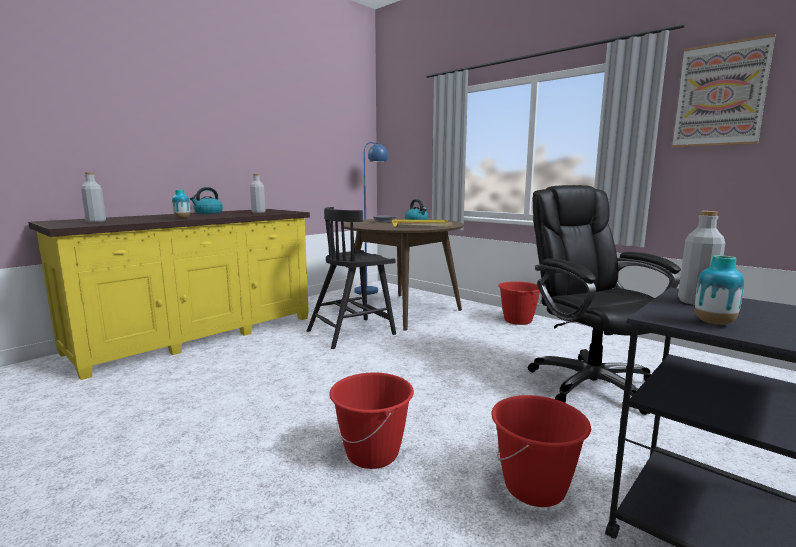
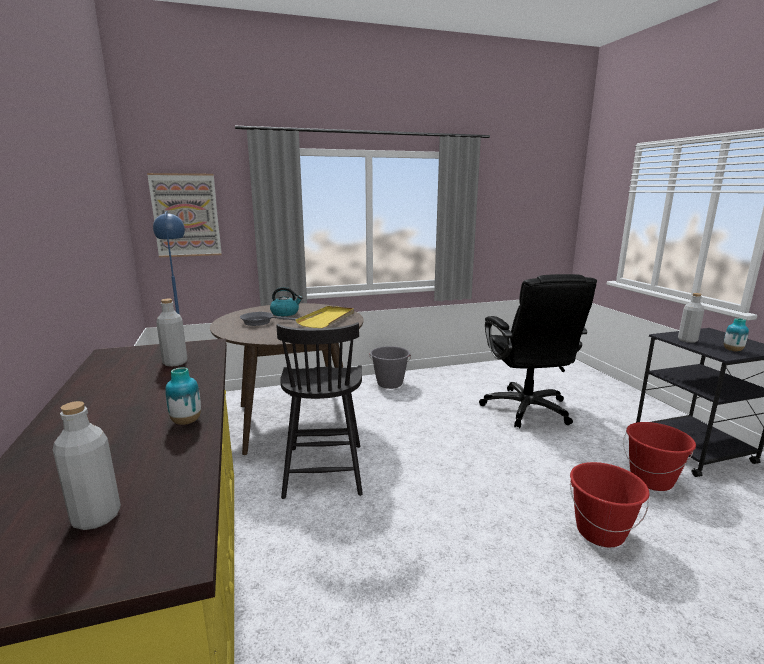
camera: 60 degrees left, 5 degrees up
kettle [190,187,223,214] -> none
red bucket [498,281,541,325] -> grey bucket [369,346,411,389]
black office chair [528,185,681,415] -> black office chair turned 105 degrees counterclockwise [479,274,597,428]
picture [672,34,776,147] -> picture moved to [147,173,222,257]

